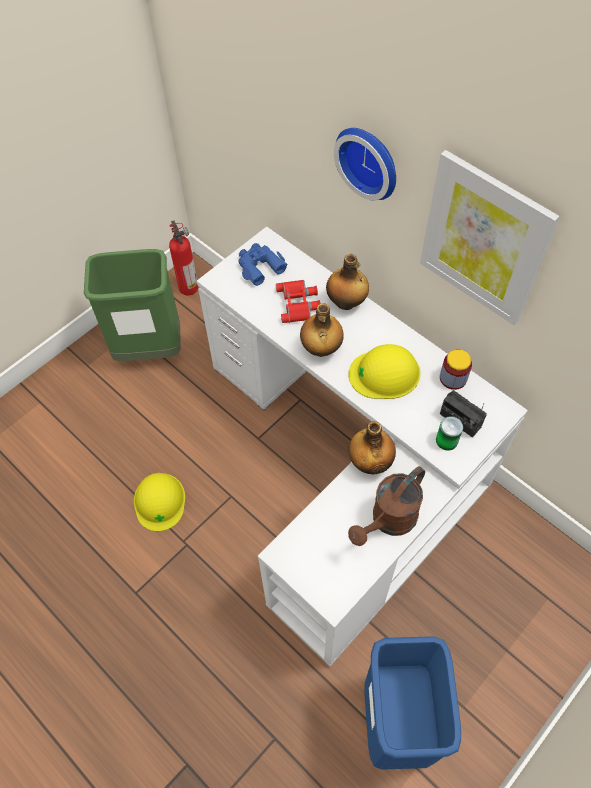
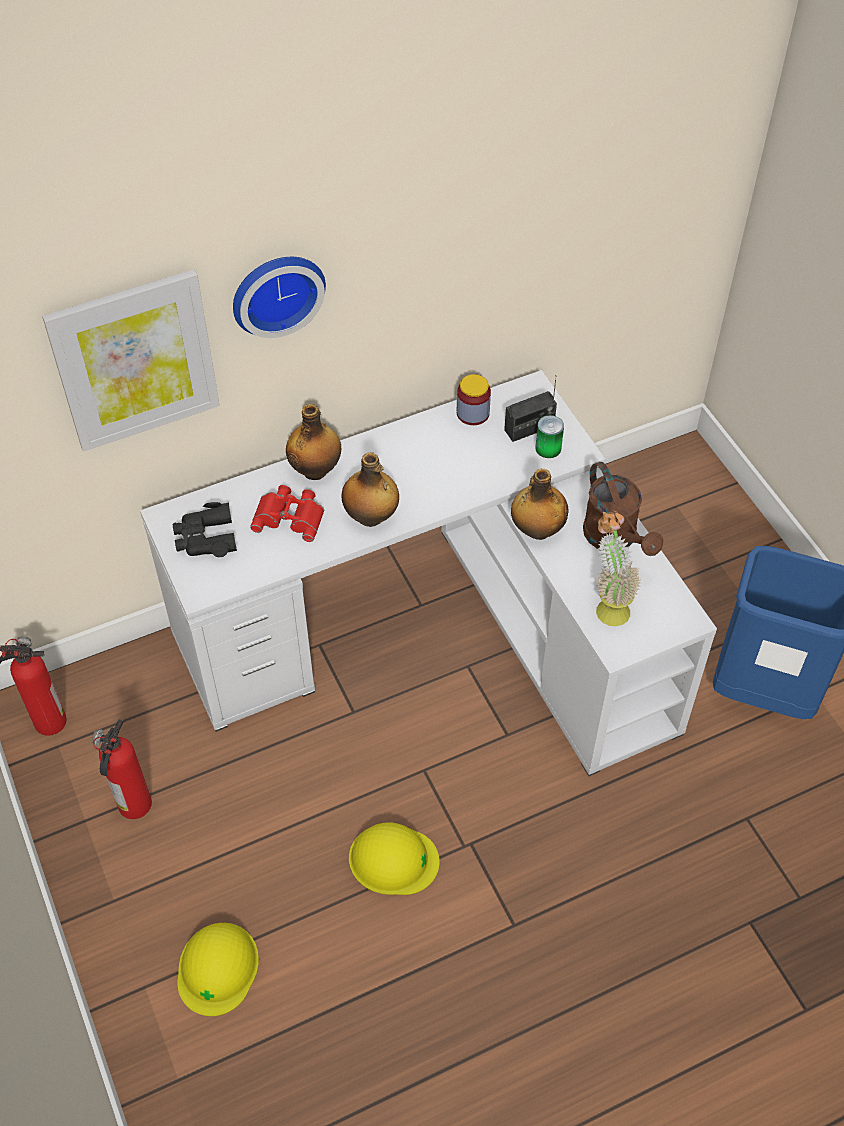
camera: 70 degrees left, 5 degrees down
green trash can [84,249,181,361] -> fire extinguisher [92,720,152,819]
blue binoculars [238,243,287,286] -> black binoculars [173,502,237,557]
yellow hard hat [348,344,421,399] -> yellow hard hat moved to [177,923,259,1016]
picture [420,150,559,325] -> picture moved to [42,269,220,451]
none -> potted plant [596,511,641,626]

